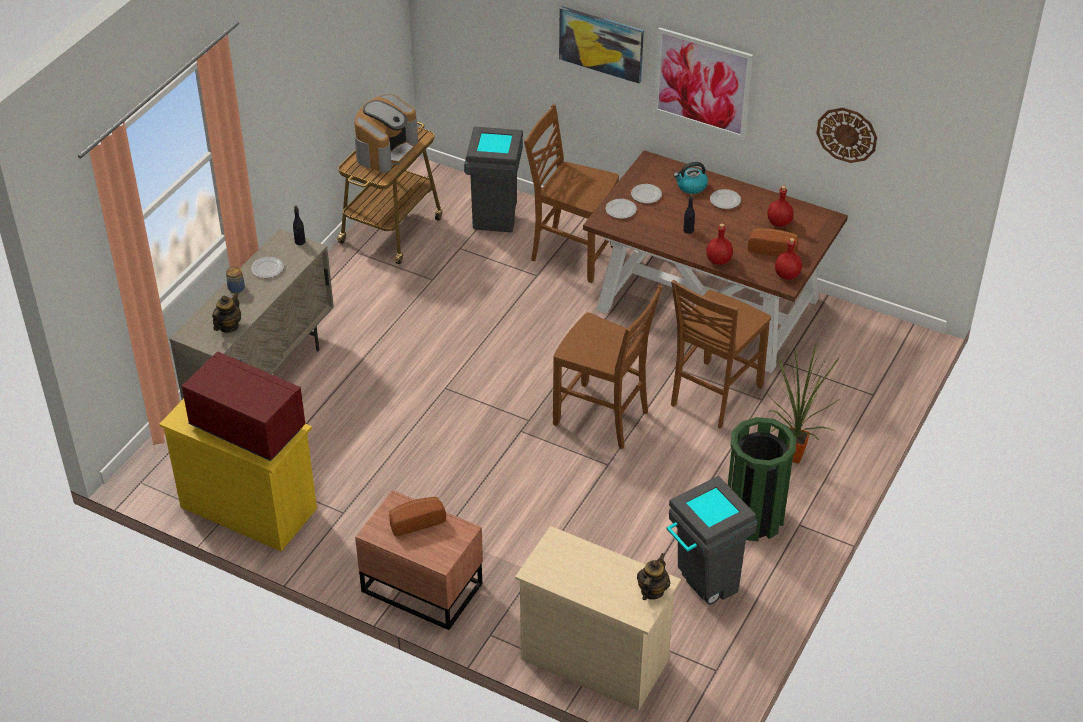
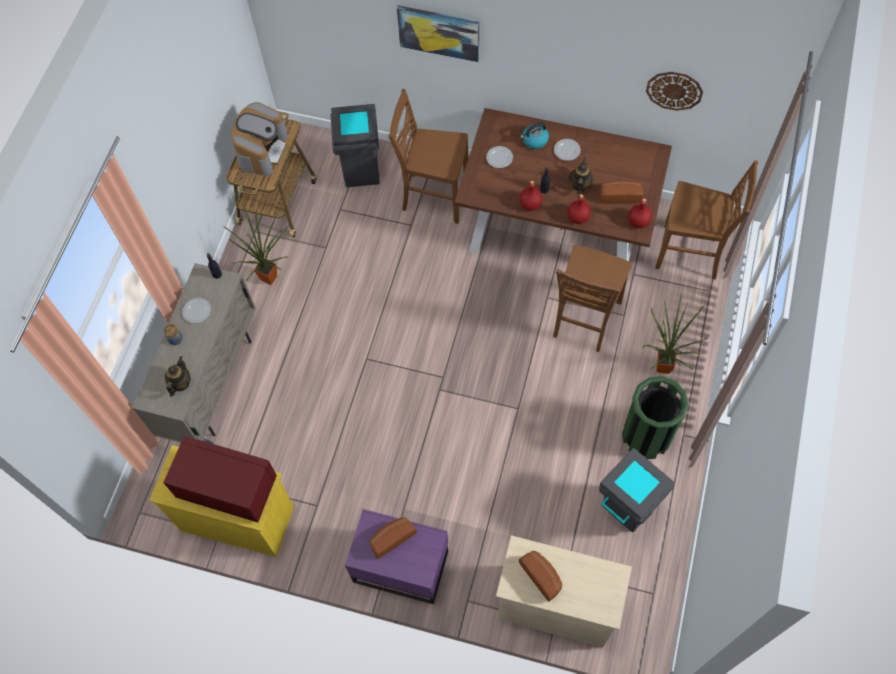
camera: 10 degrees left, 20 degrees up
brown nightstand [355,490,483,630] -> purple nightstand [345,509,448,604]
brown chair [553,284,662,449] -> brown chair moved to [655,160,758,280]
plate [606,199,637,219] -> none
teapot [637,553,670,600] -> teapot moved to [569,158,594,194]
picture [654,27,753,139] -> none
red bottle [767,186,794,227] -> red bottle moved to [519,181,542,211]
none -> potted plant [224,201,288,285]
none -> bread [519,551,562,601]

